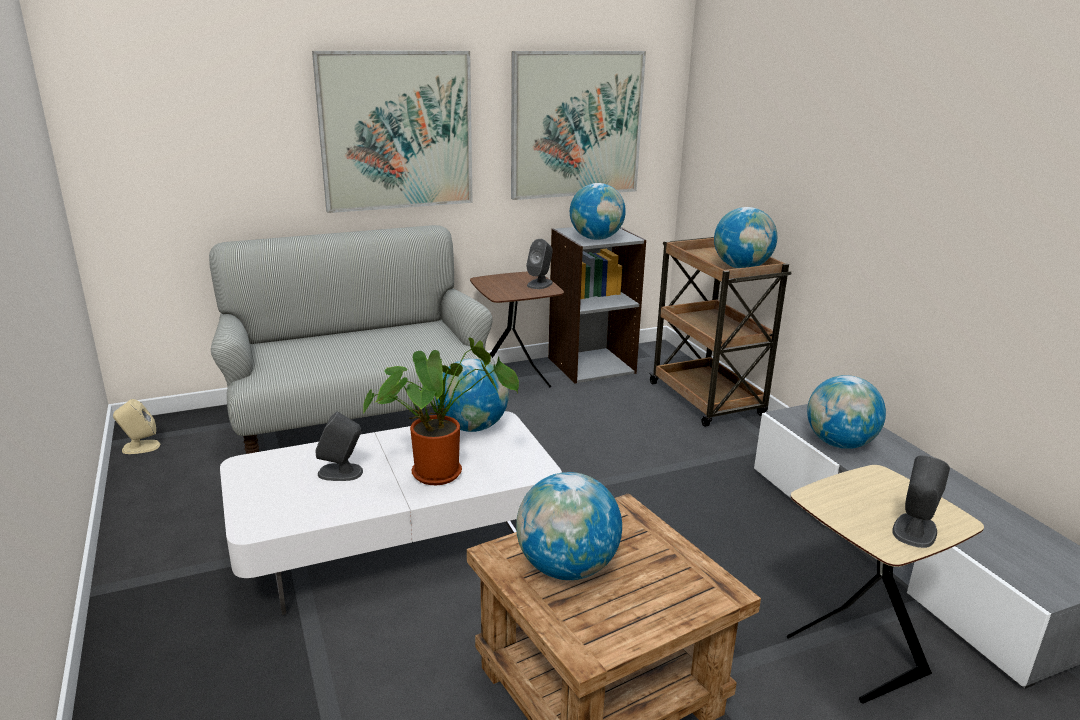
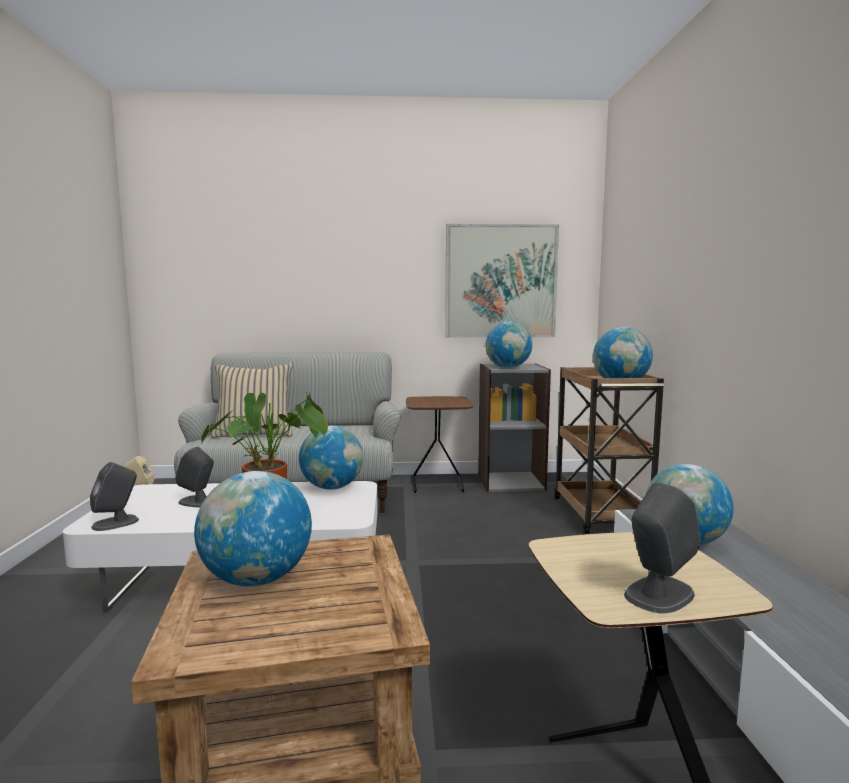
camera: 20 degrees right, 15 degrees down
picture [312,51,473,213] -> none
grey speaker [526,239,553,289] -> grey speaker moved to [90,462,139,531]
none -> beige pillow [211,363,293,438]

